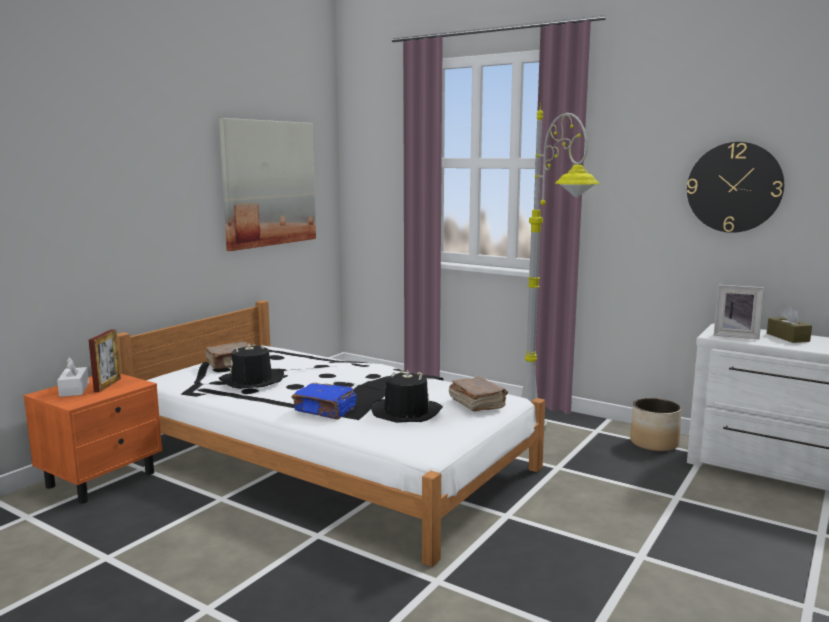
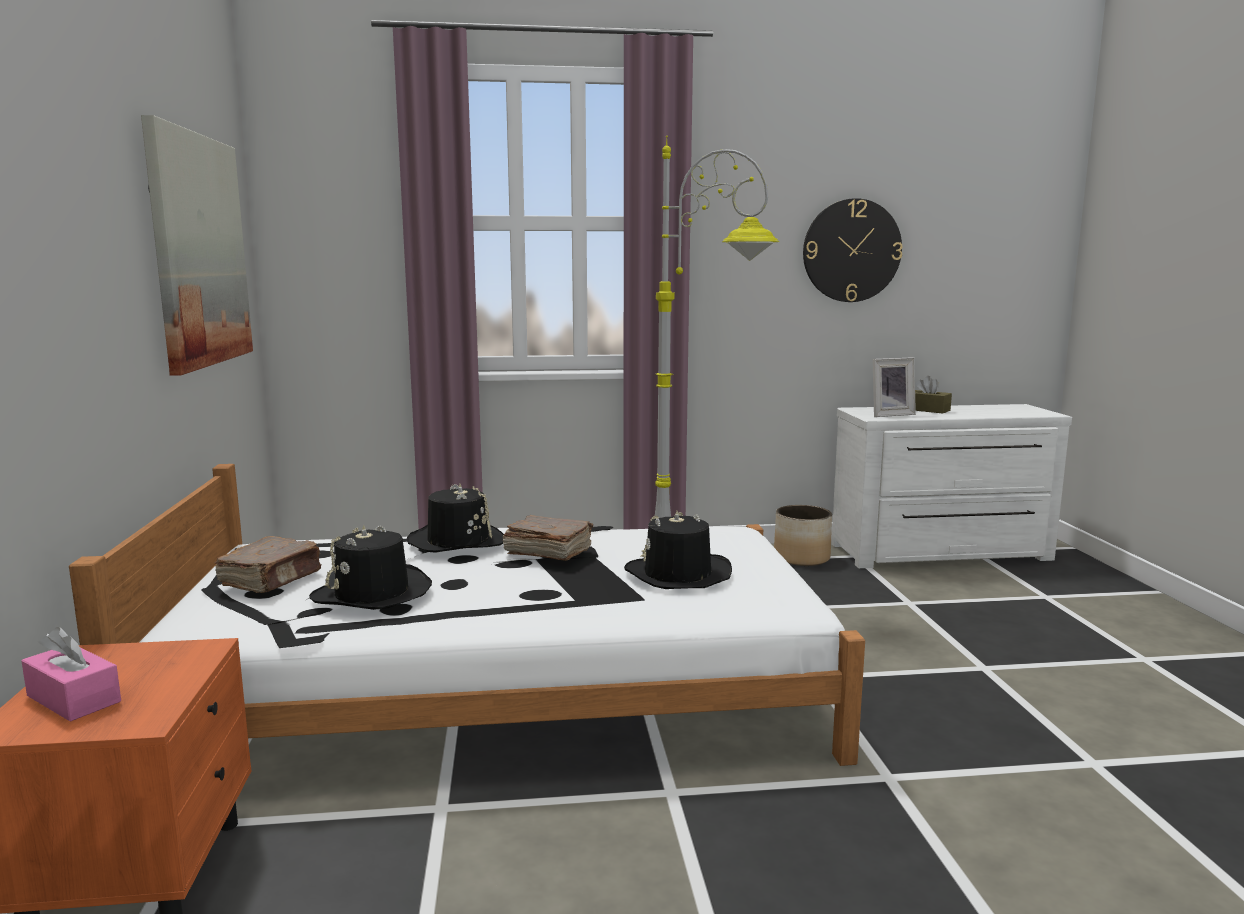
camera: 40 degrees left, 0 degrees up
white tissue box [57,358,89,397] -> pink tissue box [21,627,121,722]
picture frame [89,329,121,392] -> none
blue book [292,383,356,419] -> none
brown book [449,377,508,412] -> brown book moved to [503,515,594,561]
none -> black hat [407,484,504,553]

